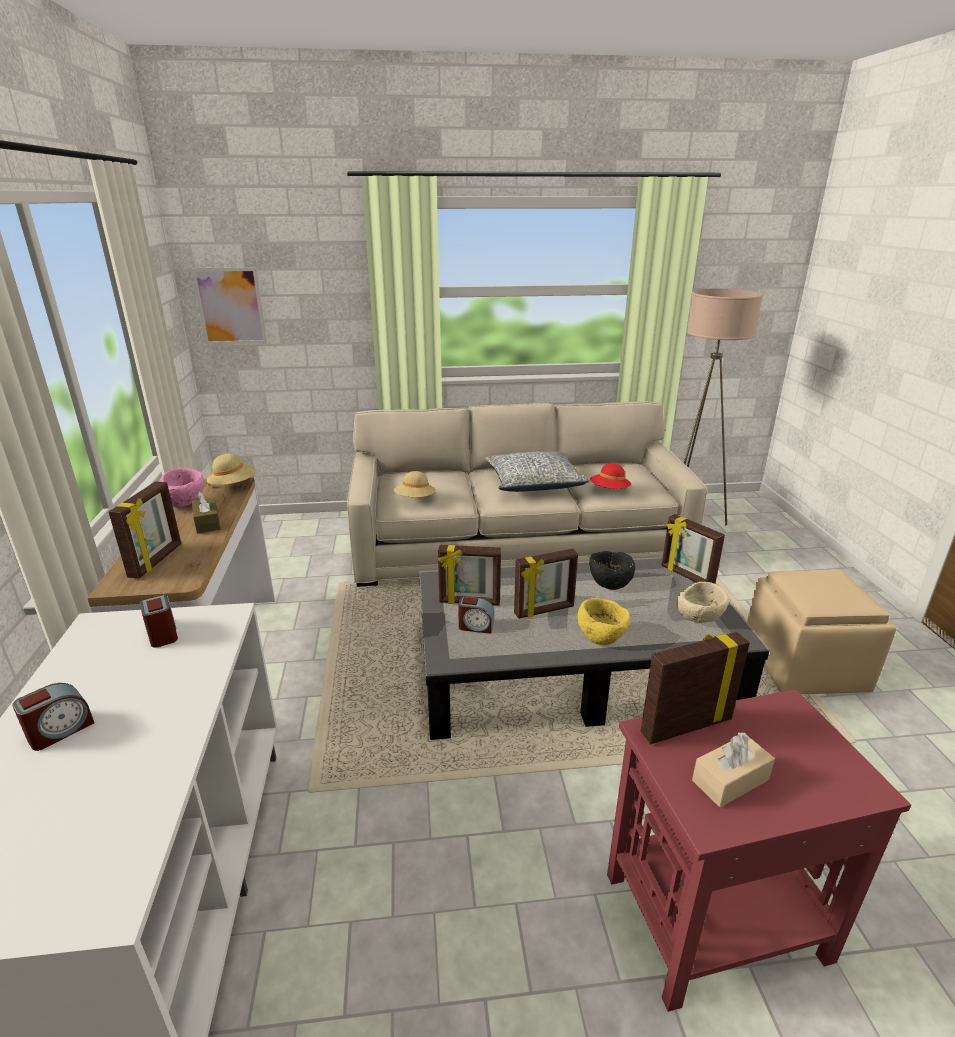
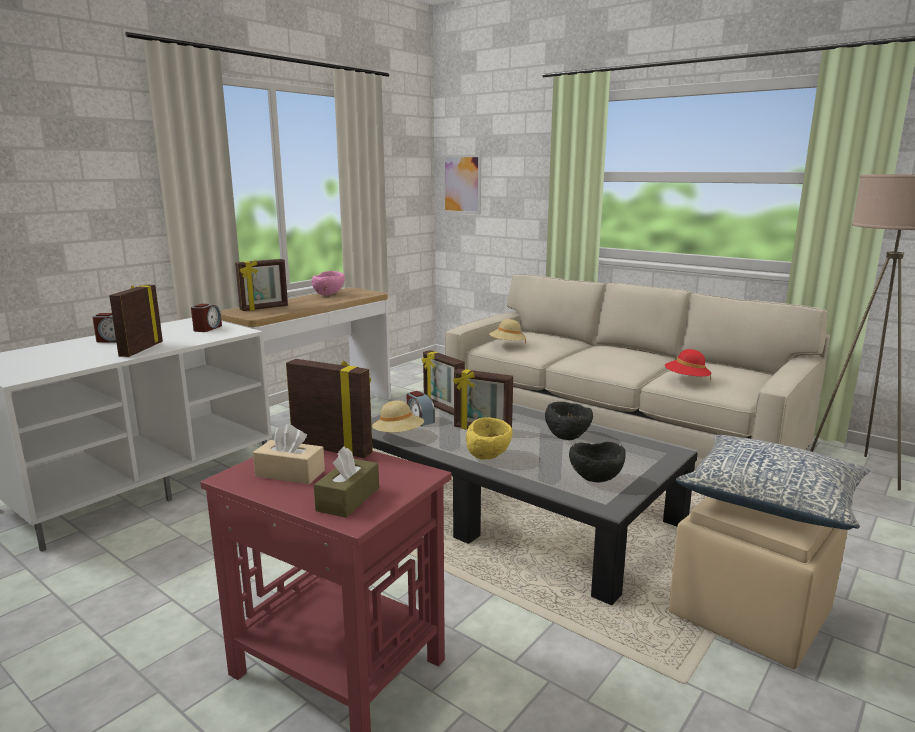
camera: 45 degrees right, 10 degrees down
brown tissue box [192,491,221,534] -> brown tissue box moved to [314,447,379,518]
beige hat [207,454,256,487] -> beige hat moved to [372,400,424,432]
pillow [485,451,590,492] -> pillow moved to [676,435,871,530]
picture frame [662,514,725,584] -> picture frame moved to [109,285,163,357]
beige bowl [676,582,729,623] -> black bowl [569,442,626,482]

